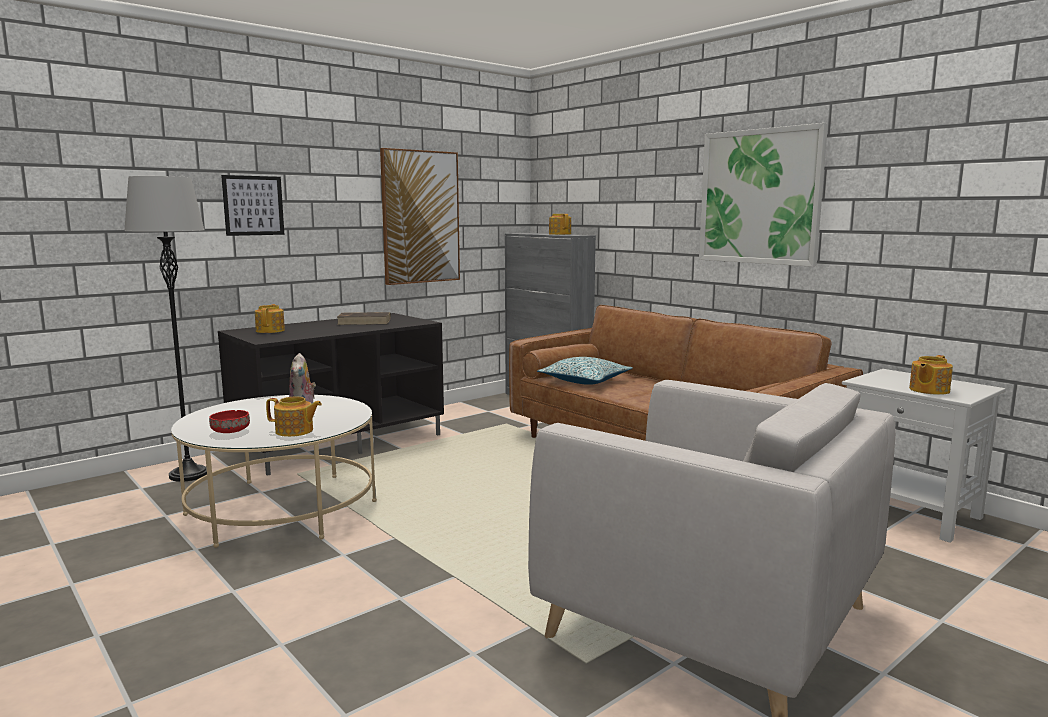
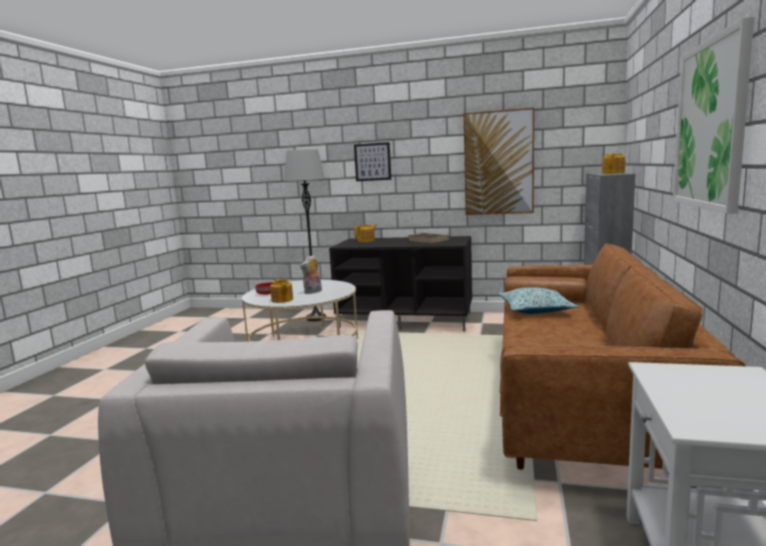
camera: 55 degrees right, 0 degrees up
teapot [909,355,953,395] -> none

